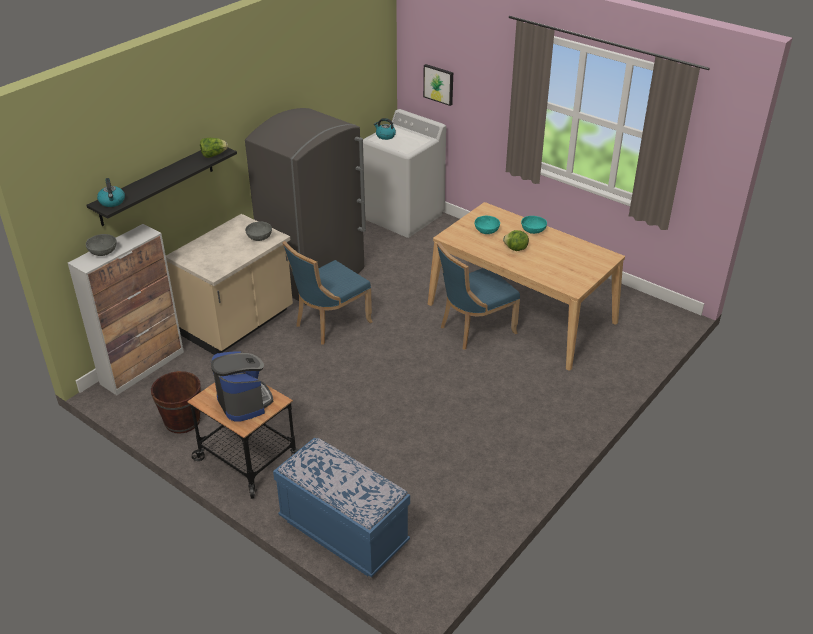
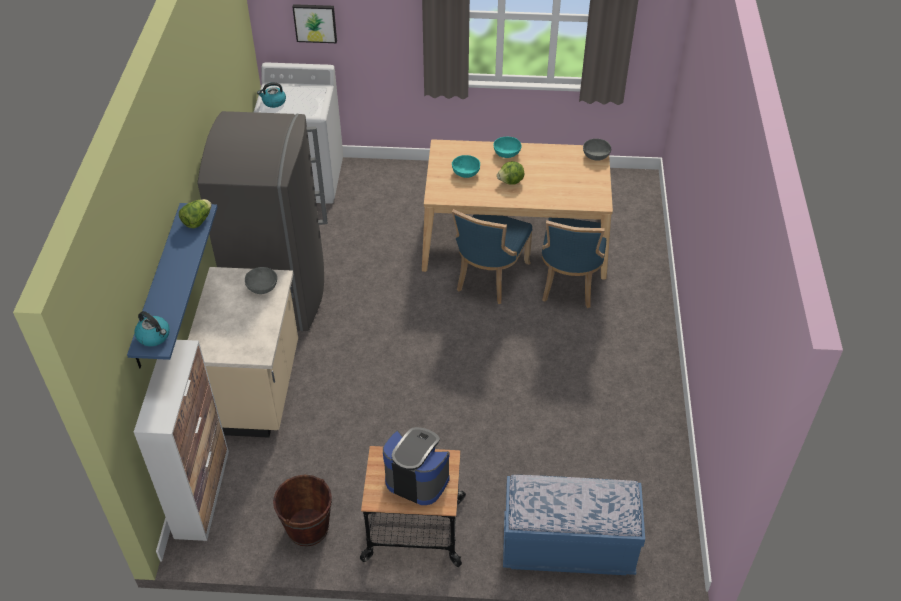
camera: 35 degrees left, 10 degrees up
grey bowl [86,234,117,256] -> grey bowl moved to [583,139,611,161]
black shelf [87,148,237,226] -> blue shelf [127,203,217,368]
blue chair [282,241,373,345] -> blue chair moved to [542,218,606,308]

